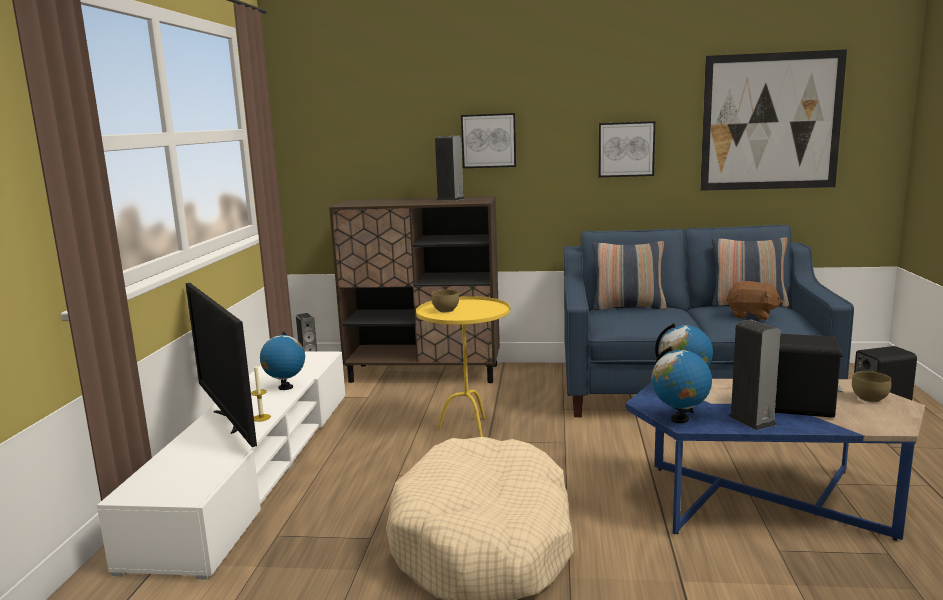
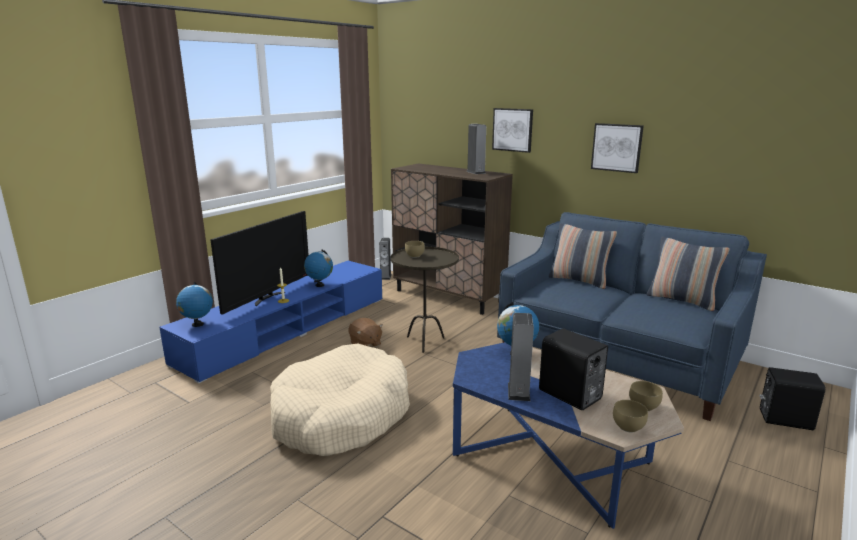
camera: 30 degrees right, 5 degrees up
white tv stand [97,352,345,580] -> blue tv stand [159,261,382,384]
television [185,283,257,447] -> television turned 150 degrees counterclockwise [210,211,309,315]
yellow side table [416,296,510,437] -> brown side table [391,247,459,353]
globe [652,346,712,423] -> globe moved to [176,282,213,327]
picture [700,49,847,191] -> none
brown plush toy [726,281,783,320] -> brown plush toy moved to [349,318,383,347]
none -> brown bowl [613,400,648,433]

